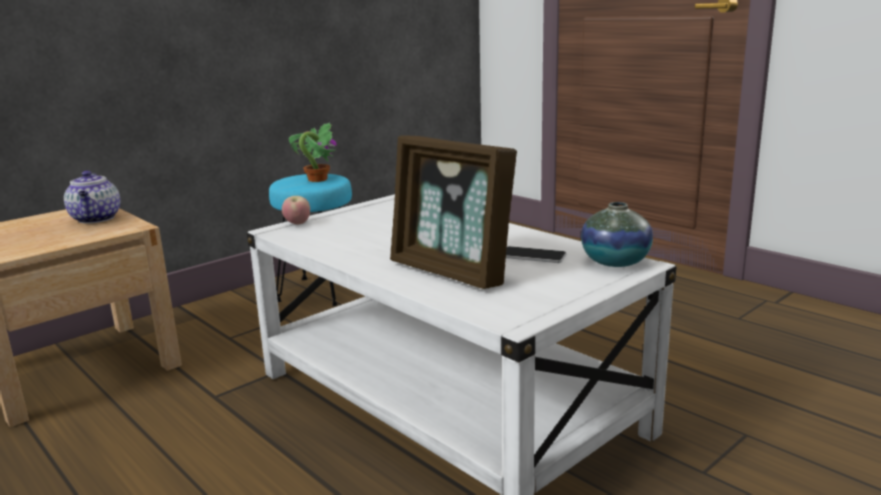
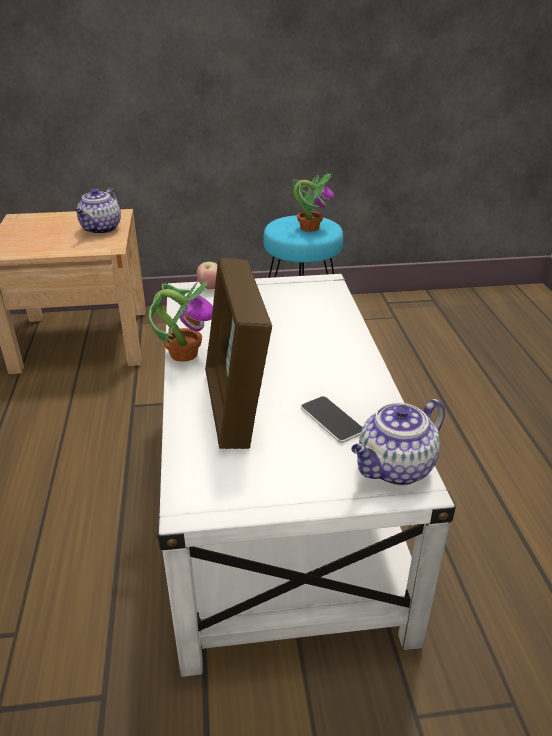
camera: 35 degrees right, 15 degrees up
vase [581,202,653,267] -> teapot [351,399,445,485]
none -> potted plant [149,281,213,362]

